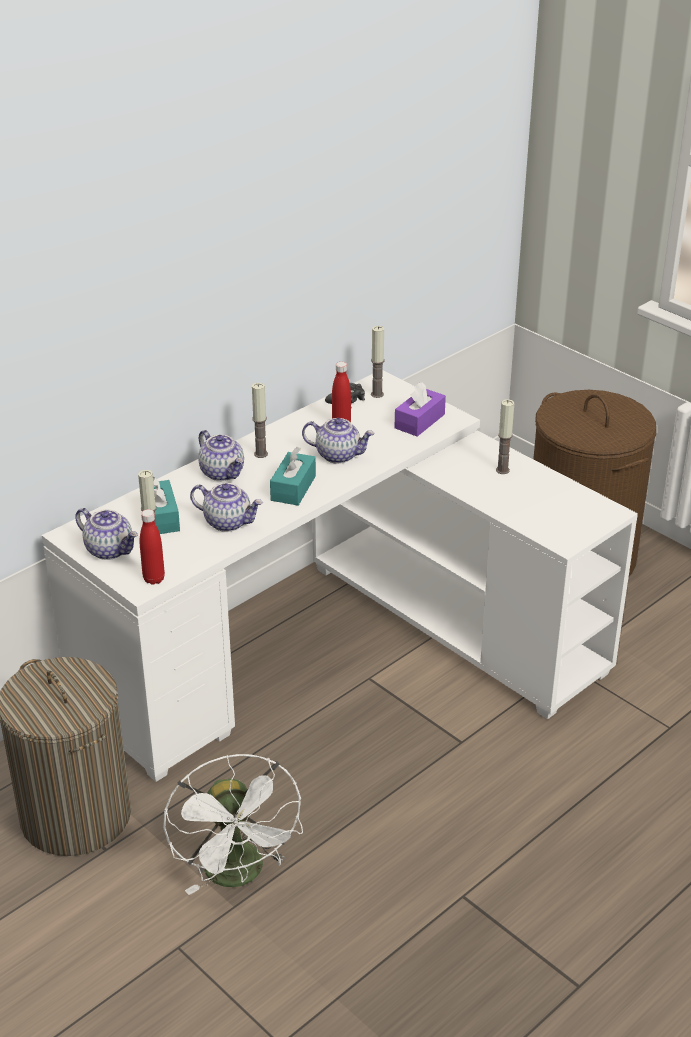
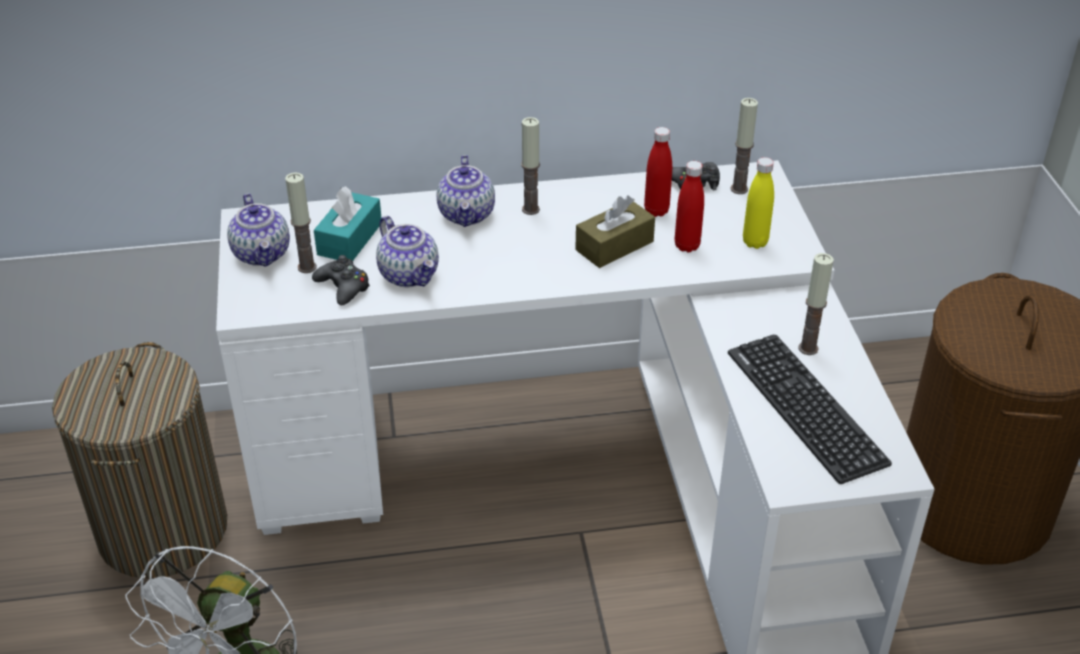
camera: 35 degrees right, 5 degrees up
red bottle [140,509,165,585] -> red bottle moved to [675,161,704,252]
turquoise tissue box [270,447,316,506] -> none
teapot [302,418,375,464] -> brown tissue box [575,195,655,268]
purple tissue box [395,382,446,436] -> yellow bottle [743,157,774,249]
none -> black game controller [312,255,370,305]
none -> keyboard [728,334,892,484]

